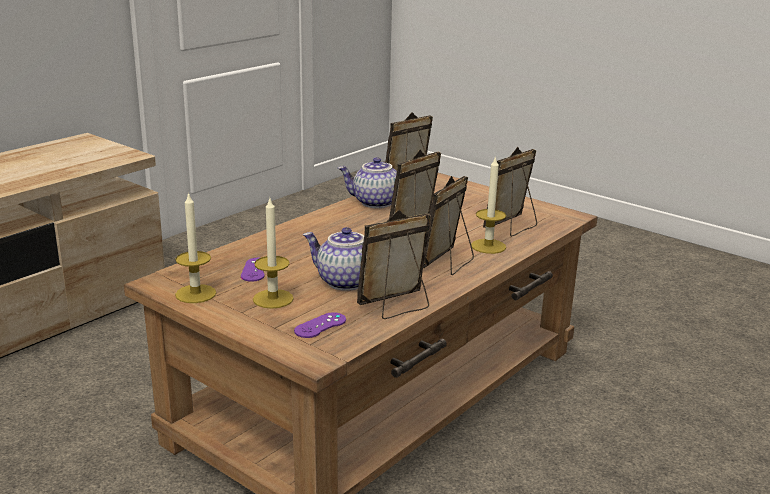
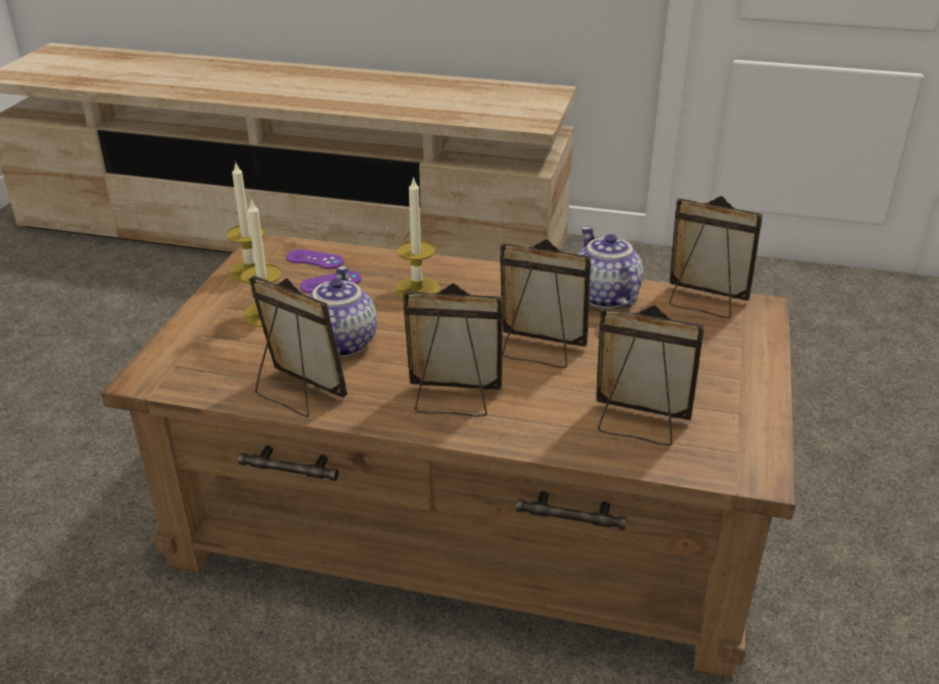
camera: 65 degrees right, 10 degrees up
purple game controller [294,312,346,338] -> purple game controller moved to [286,249,344,269]
candle [471,156,506,254] -> candle moved to [395,176,440,298]

